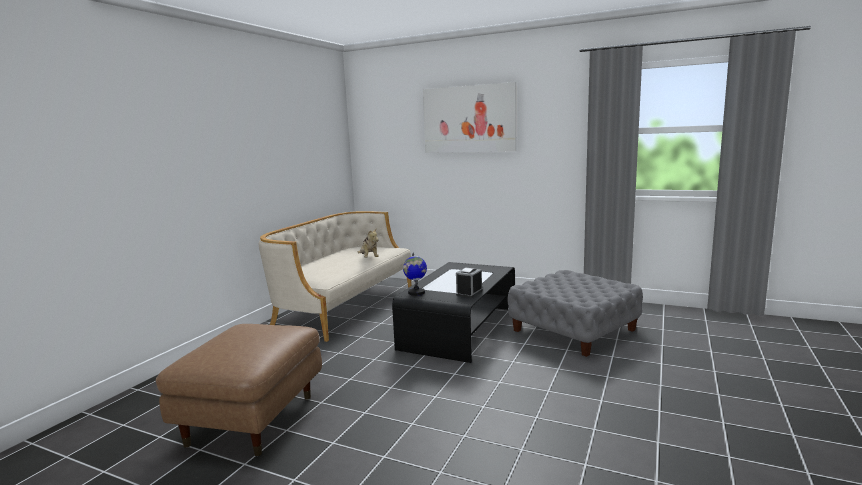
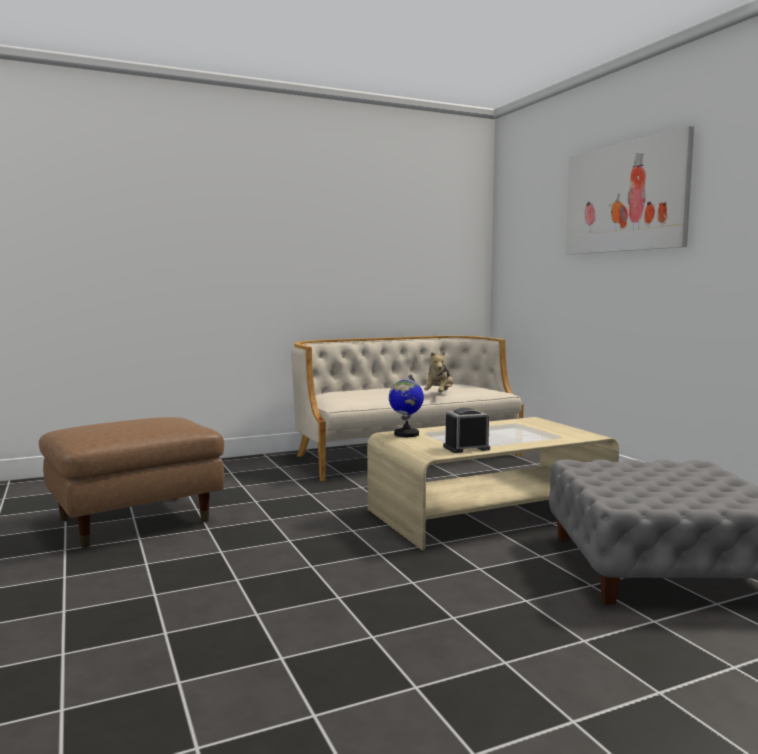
camera: 40 degrees right, 5 degrees down
black coffee table [392,262,515,363] -> beige coffee table [367,417,619,551]

